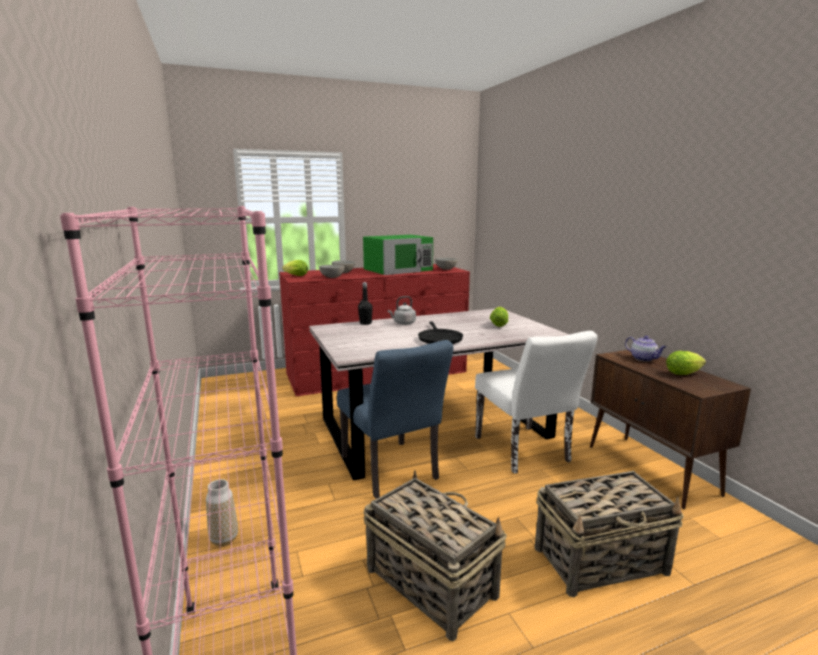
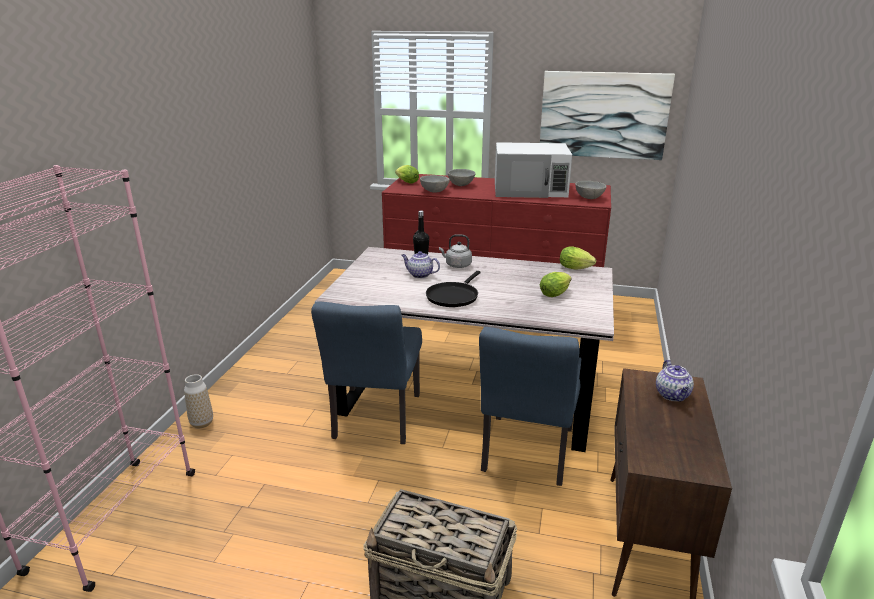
camera: 35 degrees right, 10 degrees up
green microwave [363,235,433,275] -> white microwave [495,142,572,198]
basket [364,470,507,641] -> none
white chair [475,331,598,474] -> blue chair [479,327,582,486]
lettuce [666,351,706,375] -> lettuce moved to [560,246,596,270]
none -> teapot [401,251,440,278]
none -> picture [540,71,675,160]

